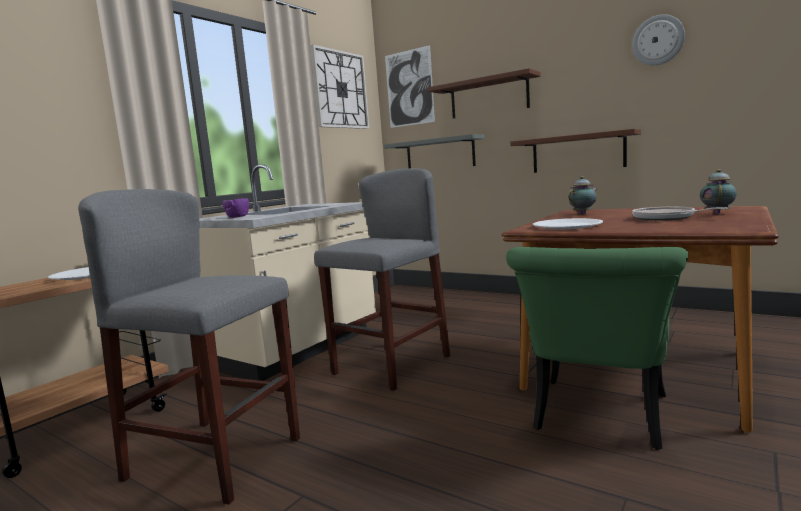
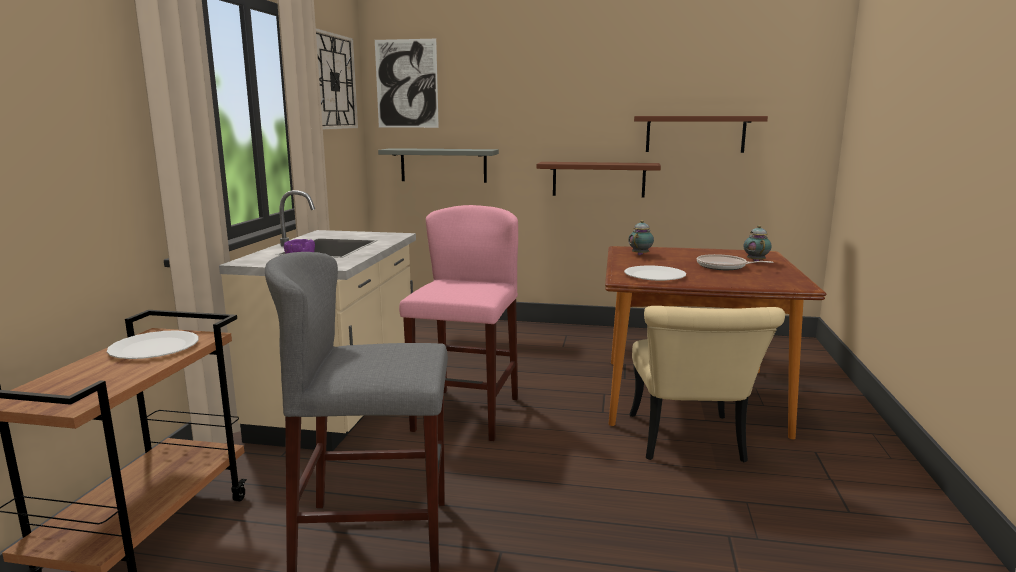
camera: 25 degrees left, 5 degrees up
grey stool [314,168,450,391] -> pink stool [399,205,518,441]
brown shelf [427,68,541,118] -> brown shelf moved to [634,116,768,153]
green chair [506,247,688,450] -> beige chair [629,306,785,463]
wall clock [632,14,685,65] -> none

